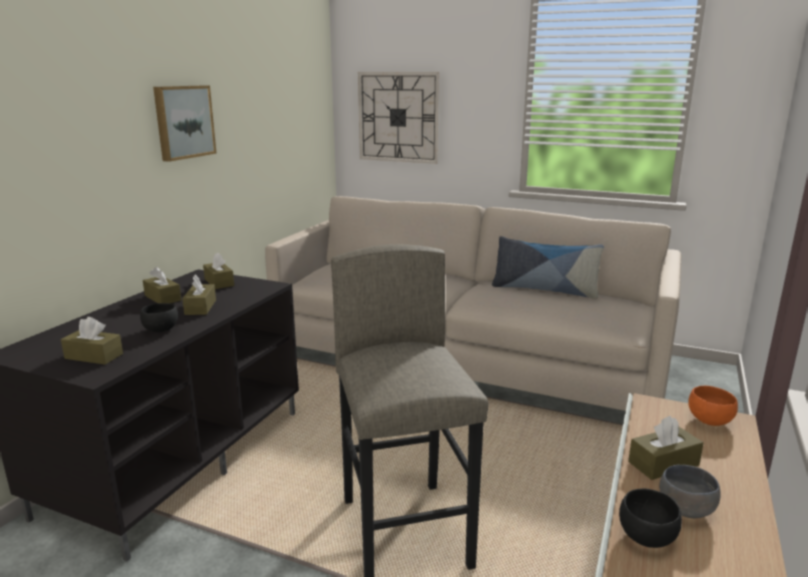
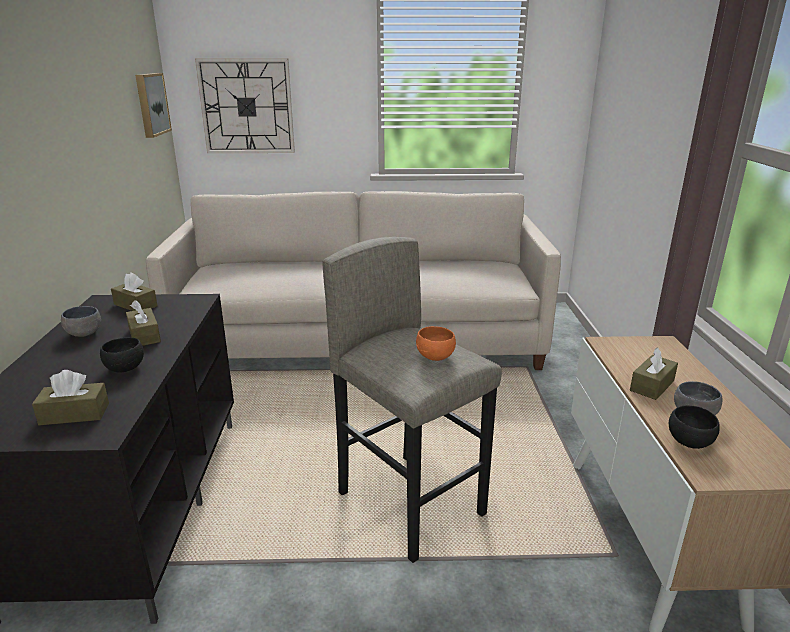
camera: 25 degrees left, 5 degrees up
brown tissue box [143,267,181,303] -> grey bowl [61,306,101,337]
picture [153,85,217,162] -> picture moved to [135,73,172,138]
pillow [492,236,604,299] -> none
orange bowl [688,386,738,426] -> orange bowl moved to [416,326,456,361]

